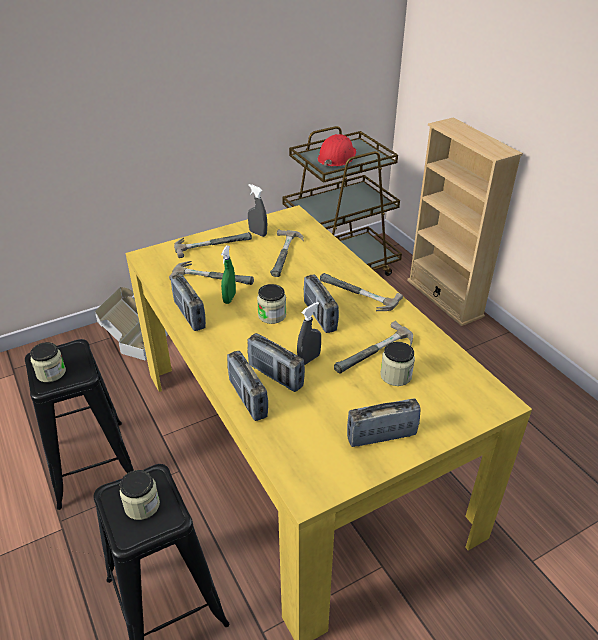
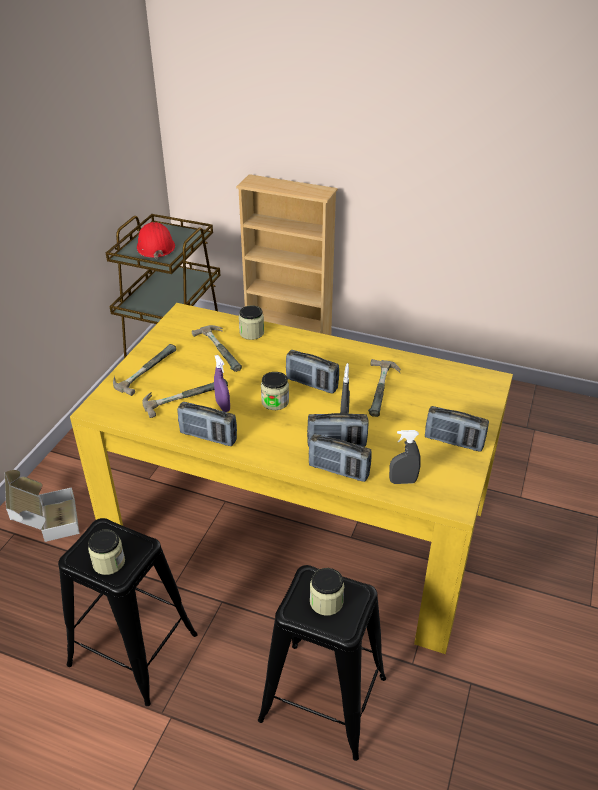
camera: 40 degrees left, 0 degrees up
green spray bottle [221,245,236,304] -> purple spray bottle [214,355,230,412]
grey spray bottle [248,184,267,237] -> grey spray bottle moved to [389,430,421,484]
hammer [320,273,403,311] -> none
radio [347,398,421,447] -> radio turned 105 degrees counterclockwise [425,406,489,452]
jar [380,342,415,386] -> jar moved to [239,305,264,340]

